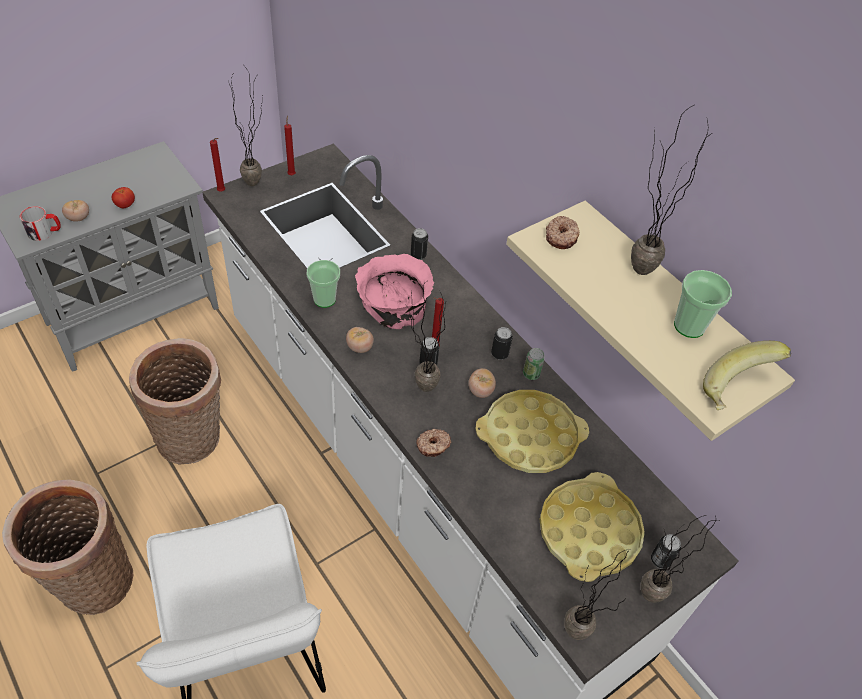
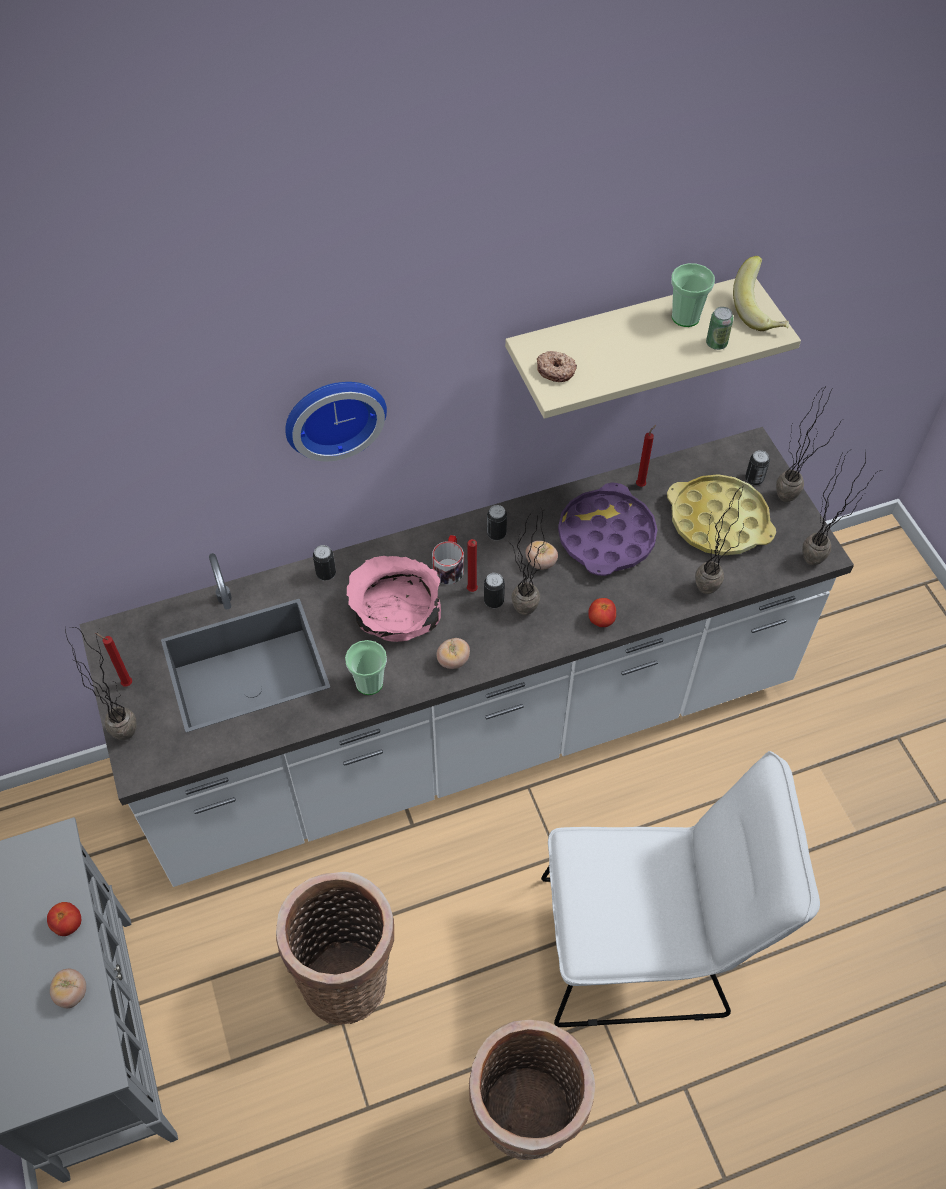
camera: 70 degrees left, 5 degrees up
mug [20,206,61,241] -> mug moved to [432,535,464,584]
red candle [210,138,225,192] -> red candle moved to [636,425,656,487]
donut [416,429,451,457] -> tomato [588,598,616,627]
yellow tray [475,390,589,473] -> purple tray [558,482,658,576]
can [523,348,545,380] -> can moved to [706,307,734,350]
potted plant [631,105,712,275] -> potted plant moved to [695,487,744,594]
none -> wall clock [285,382,387,461]

